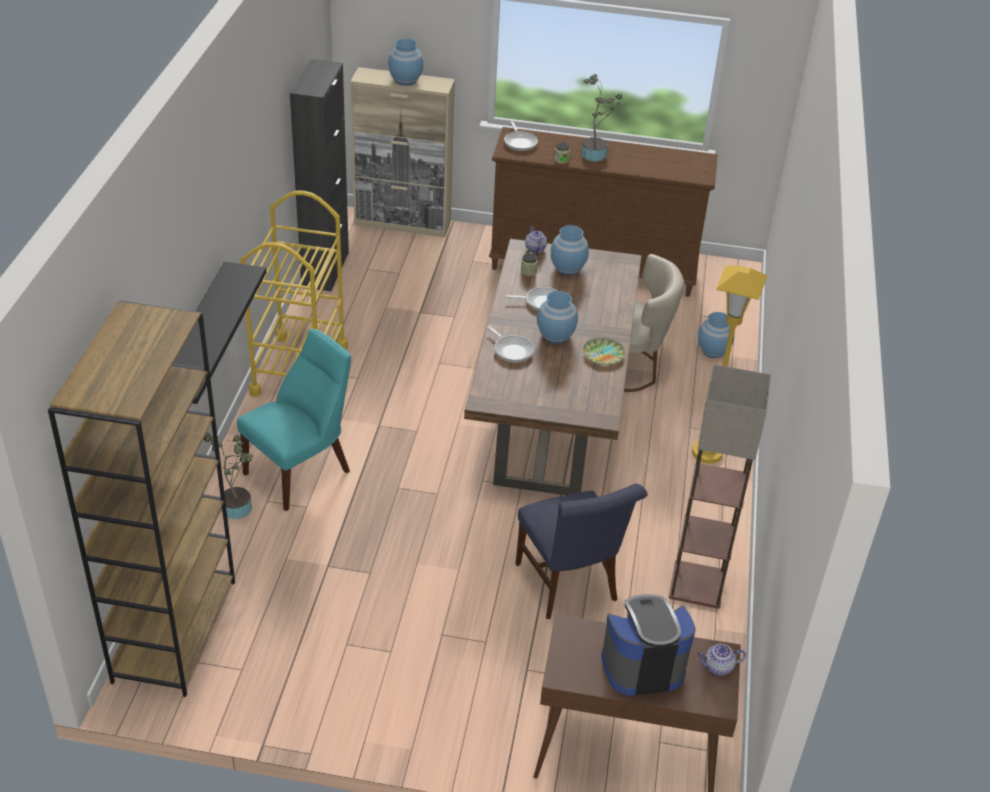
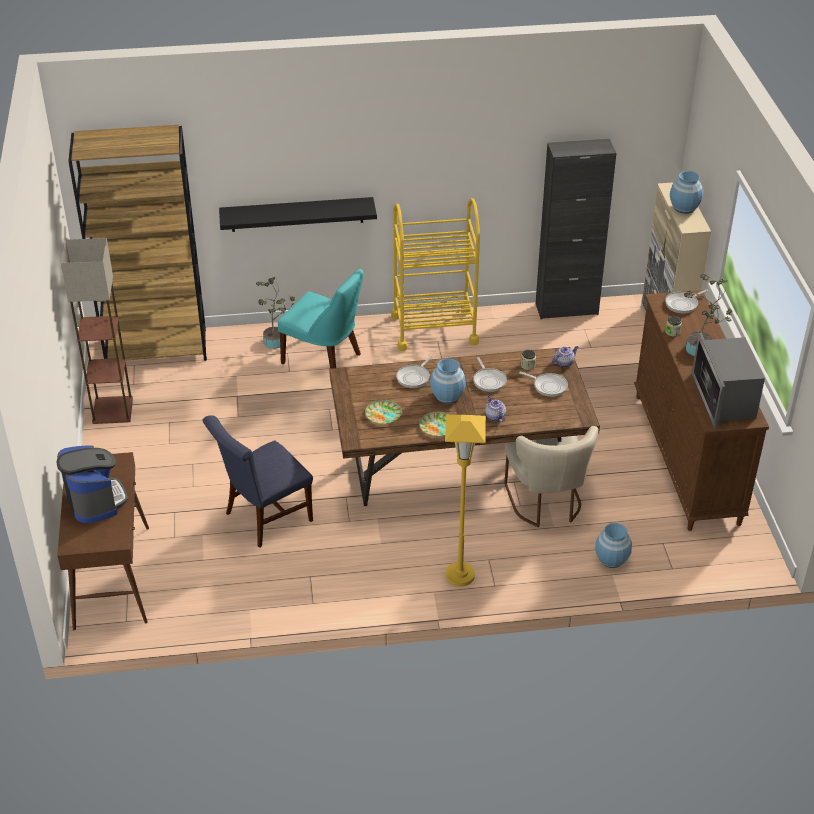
camera: 75 degrees right, 0 degrees up
blue vase [551,225,589,275] -> frying pan [519,371,568,397]
floor lamp [669,364,771,609] -> floor lamp moved to [61,238,133,424]
teapot [697,644,746,675] -> teapot moved to [485,395,506,422]
none -> plate [365,400,402,424]
none -> microwave [692,332,765,428]

